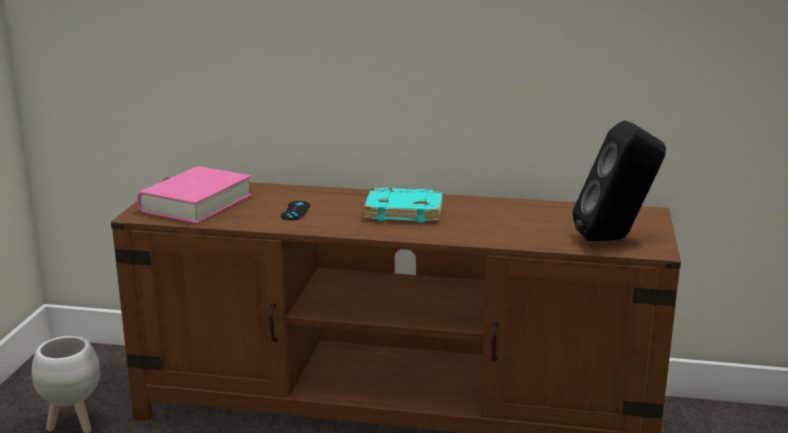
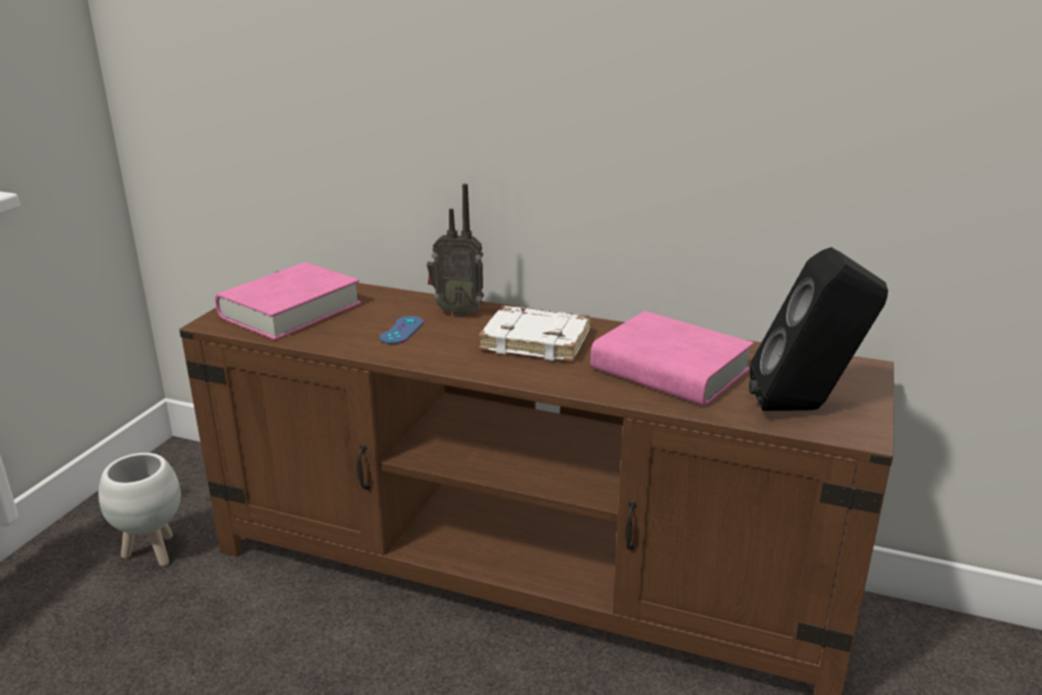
camera: 10 degrees right, 5 degrees up
black game controller [281,201,310,220] -> blue game controller [380,316,424,344]
turquoise book [364,188,443,223] -> white book [479,306,591,361]
none -> radio [427,184,484,316]
none -> pink book [590,311,754,406]

